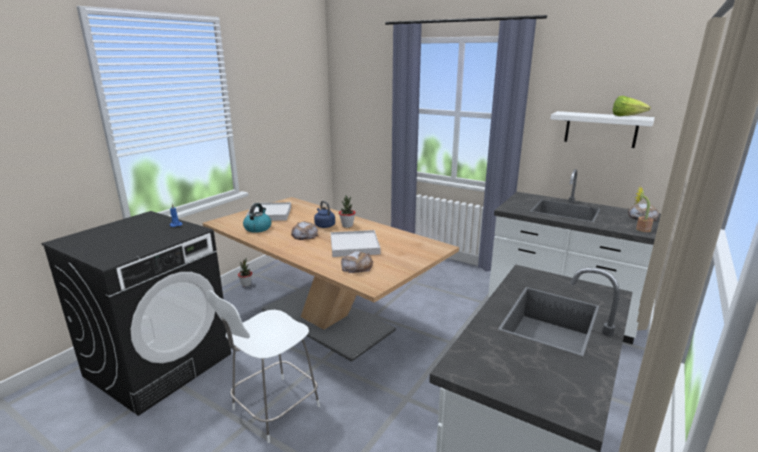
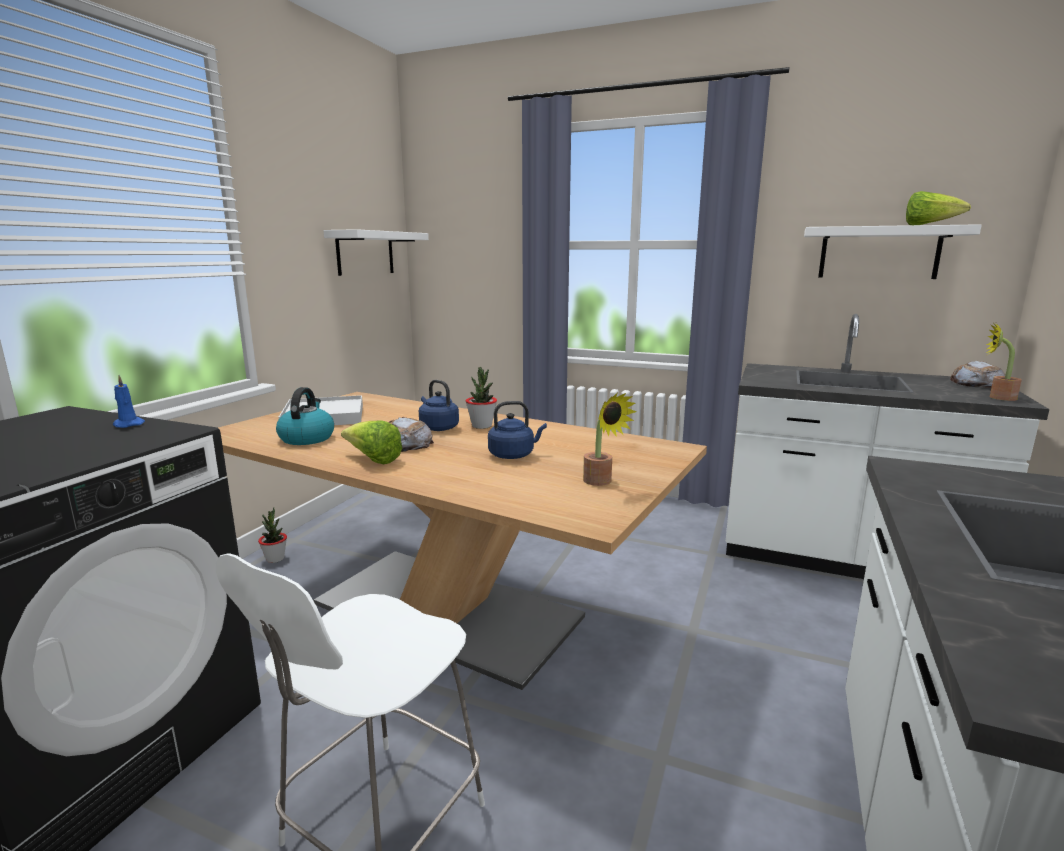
camera: 10 degrees left, 5 degrees down
white tray [331,230,380,257] -> blue kettle [488,401,547,459]
bread [341,251,373,273] -> none
none -> white shelf [323,229,429,276]
none -> lettuce [341,420,402,464]
none -> potted plant [583,393,637,486]

